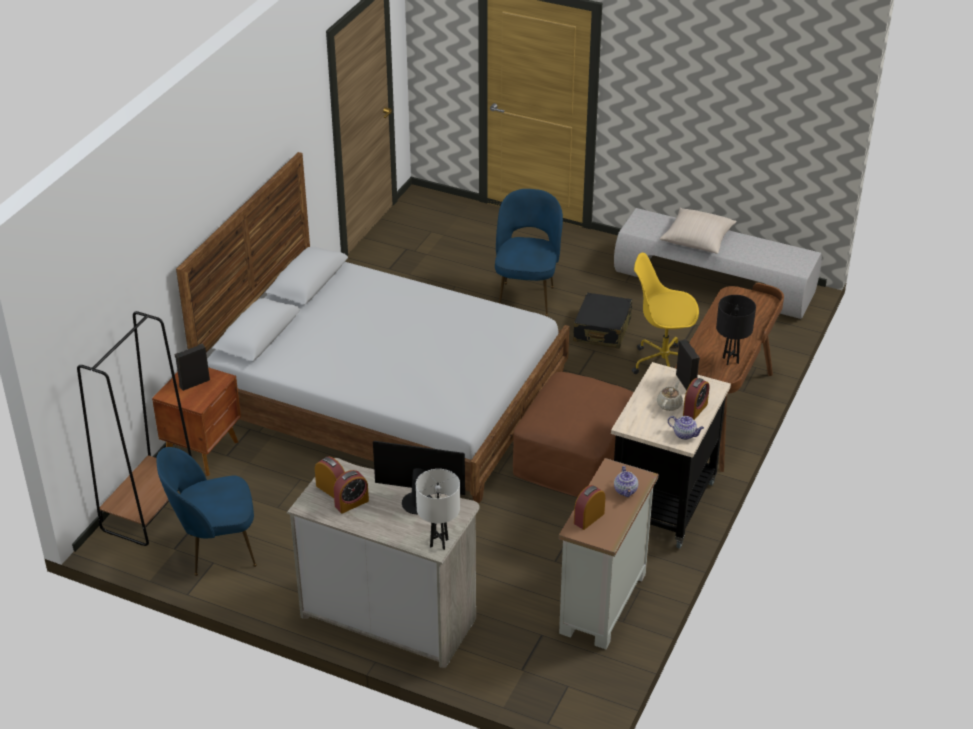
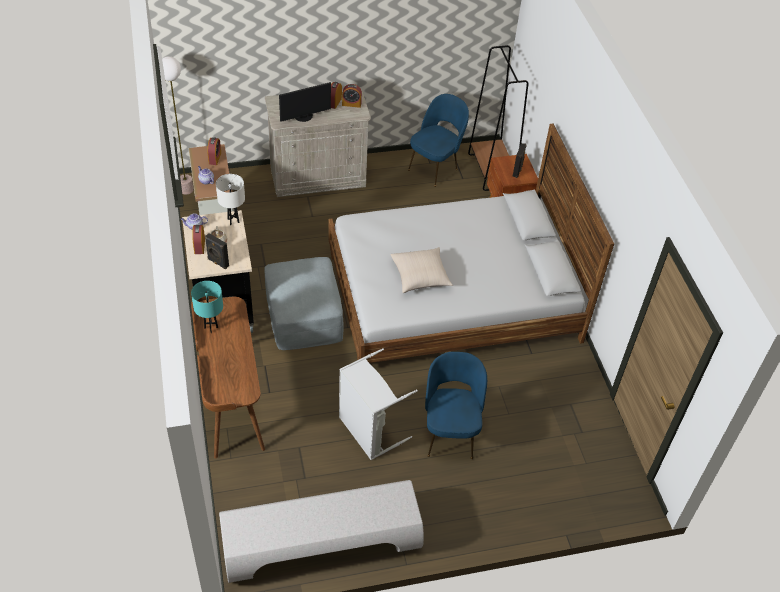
camera: 140 degrees right, 10 degrees up
white table lamp [416,469,460,550] -> white table lamp moved to [216,174,245,225]
blue chair [495,189,563,317] -> blue chair turned 150 degrees counterclockwise [425,352,487,459]
brown ottoman [513,372,634,497] -> grey ottoman [265,257,344,350]
black suitcase [573,292,632,349] -> grey laundry basket [339,348,418,460]
yellow office chair [632,252,699,374] -> none
beige pillow [659,208,737,254] -> beige pillow moved to [390,247,453,293]
black table lamp [716,295,756,366] -> turquoise table lamp [191,281,223,333]
none -> floor lamp [162,56,194,195]

